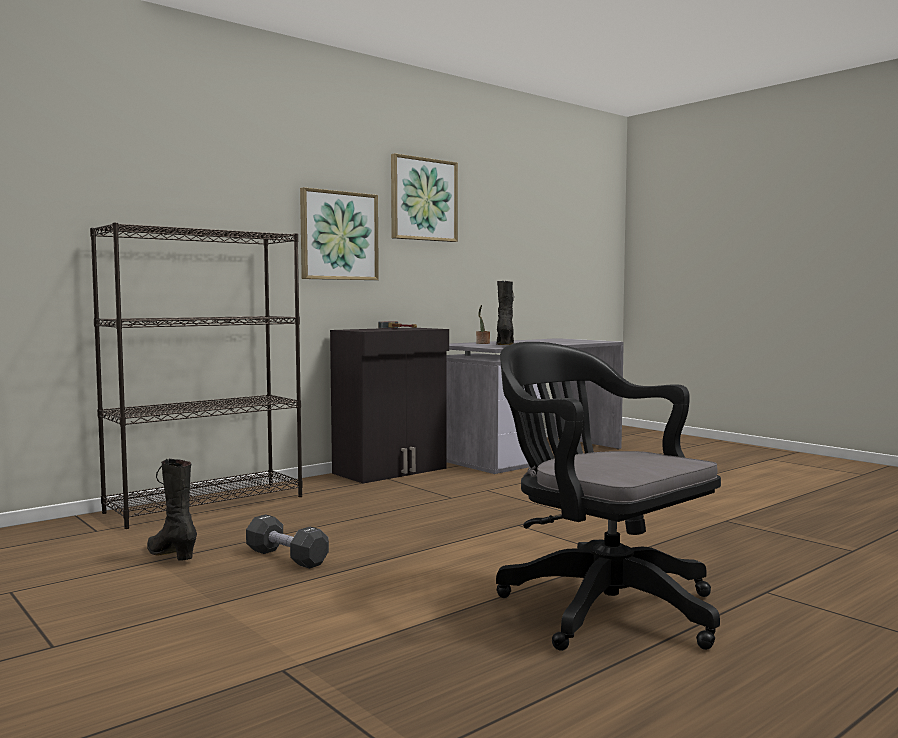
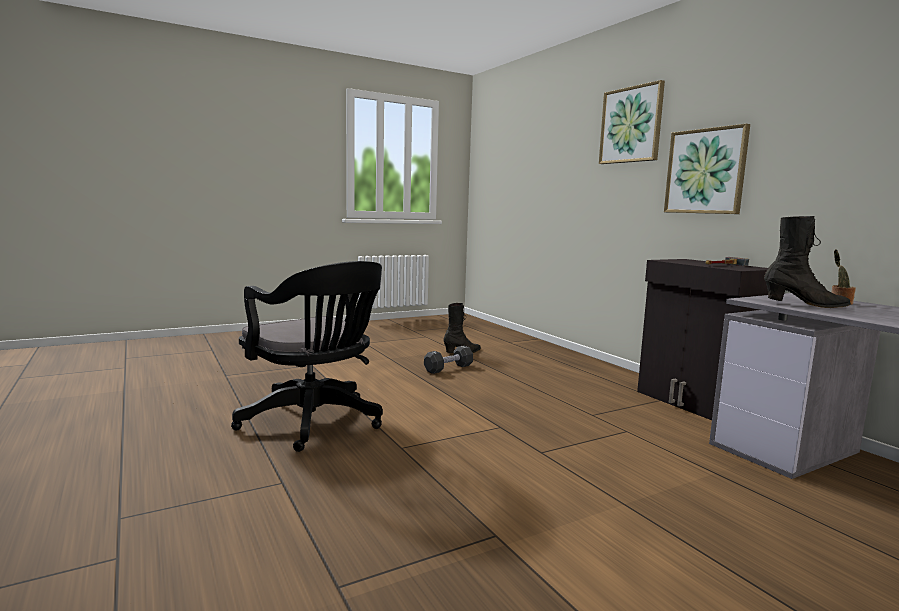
camera: 100 degrees right, 5 degrees up
black bookcase [90,223,303,529] -> none
picture [391,153,458,242] -> picture moved to [599,80,665,164]
black office chair [496,342,721,651] -> black office chair turned 75 degrees clockwise [231,261,383,452]

